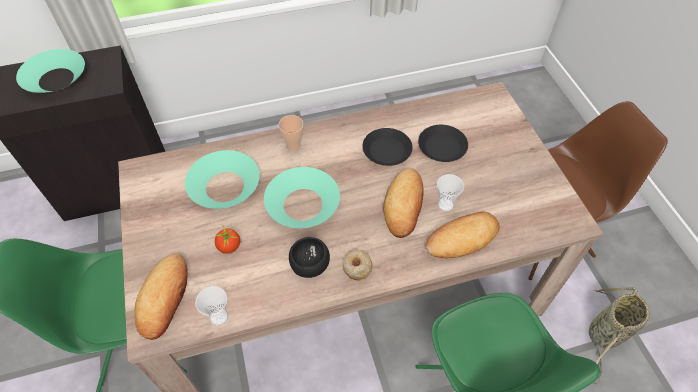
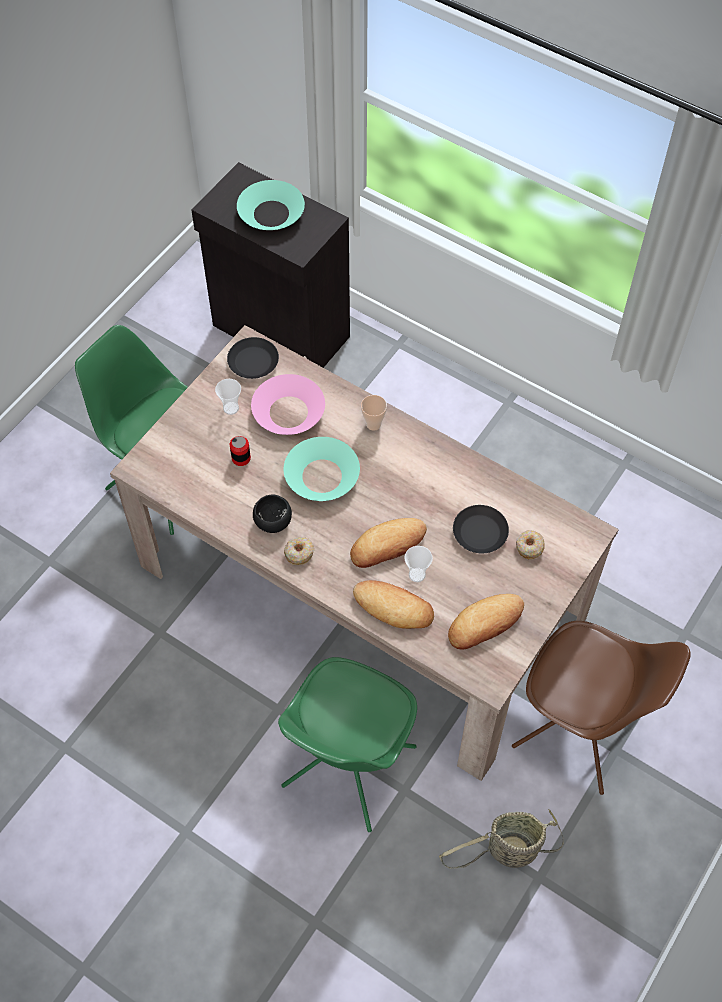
camera: 50 degrees right, 5 degrees up
bread [135,254,188,340] -> bread moved to [448,594,524,650]
turquoise bowl [185,150,260,209] -> pink bowl [251,374,325,435]
cup [195,286,229,326] -> cup moved to [215,379,241,415]
tomato [214,223,240,254] -> can [230,436,251,466]
black plate [362,128,413,166] -> black plate moved to [227,337,279,379]
none -> donut [516,530,545,559]

